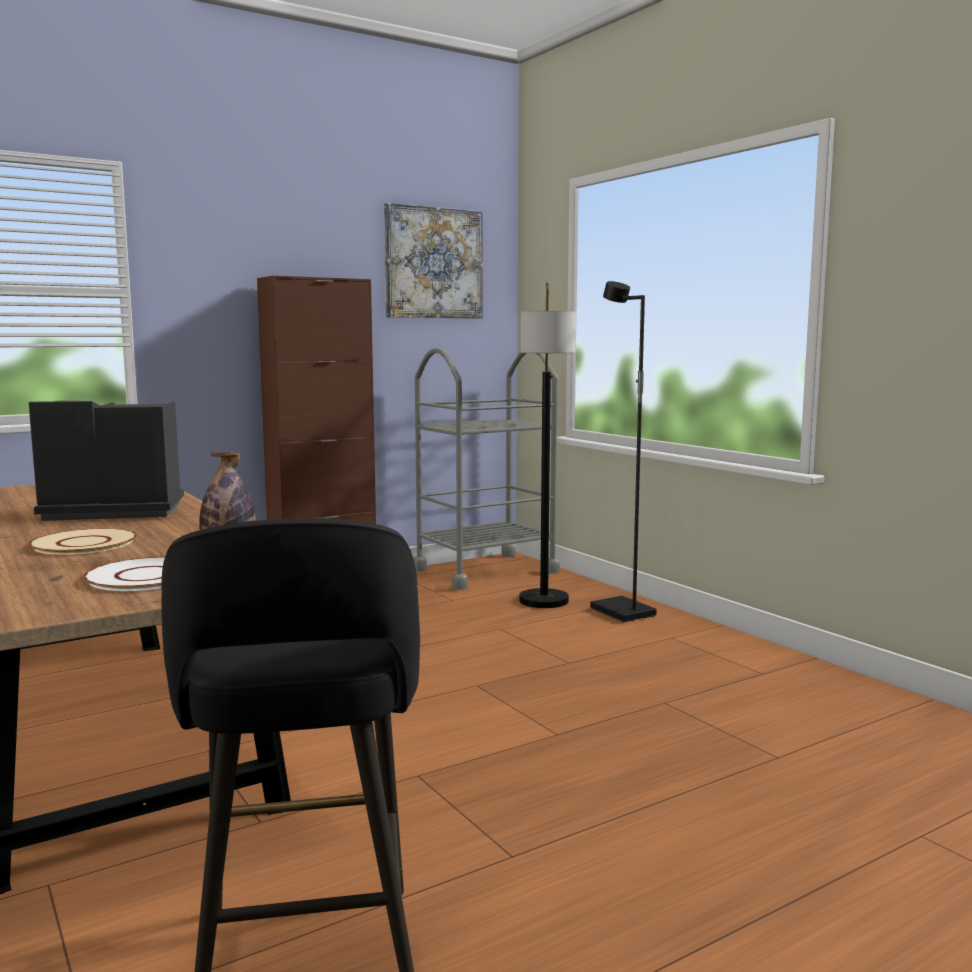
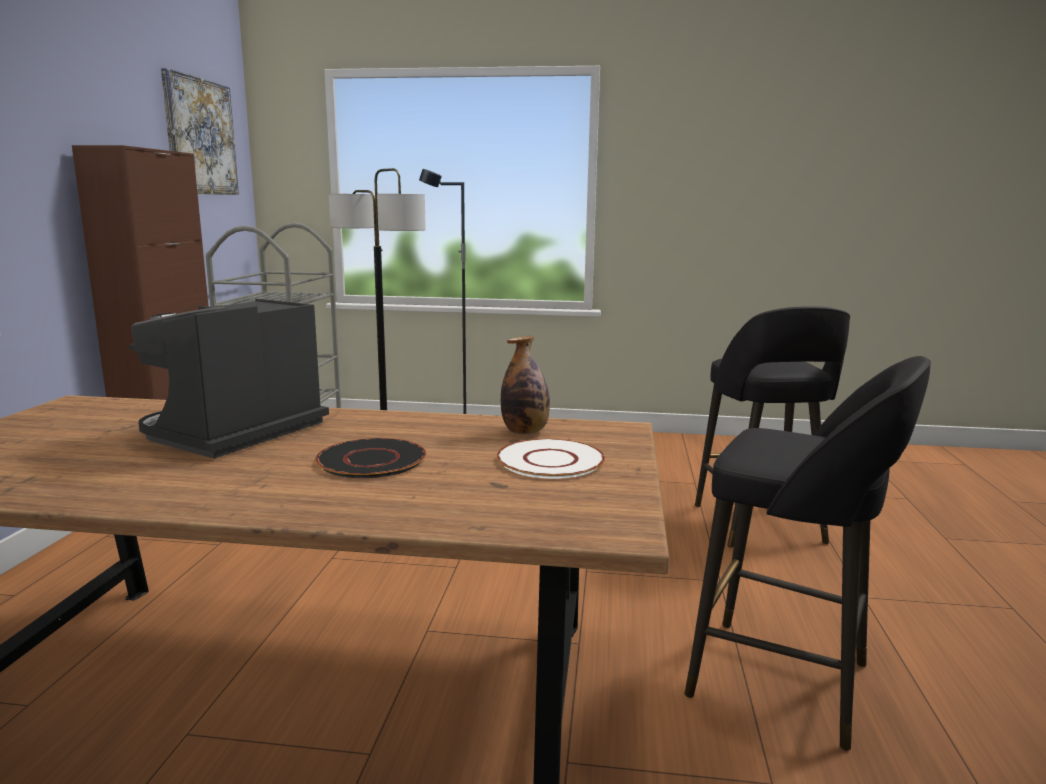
camera: 50 degrees left, 5 degrees up
beige plate [28,528,137,555] -> black plate [315,438,426,478]
none -> black stool [695,306,850,548]

